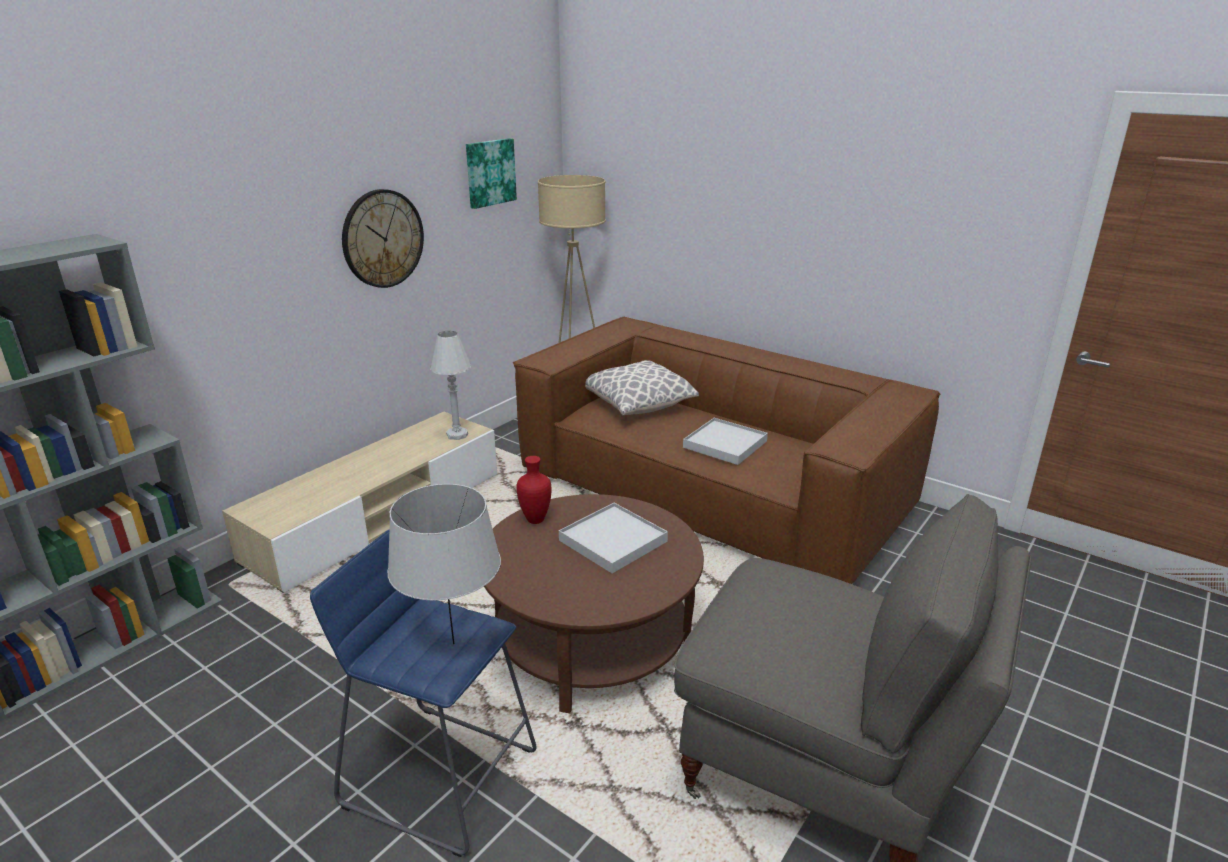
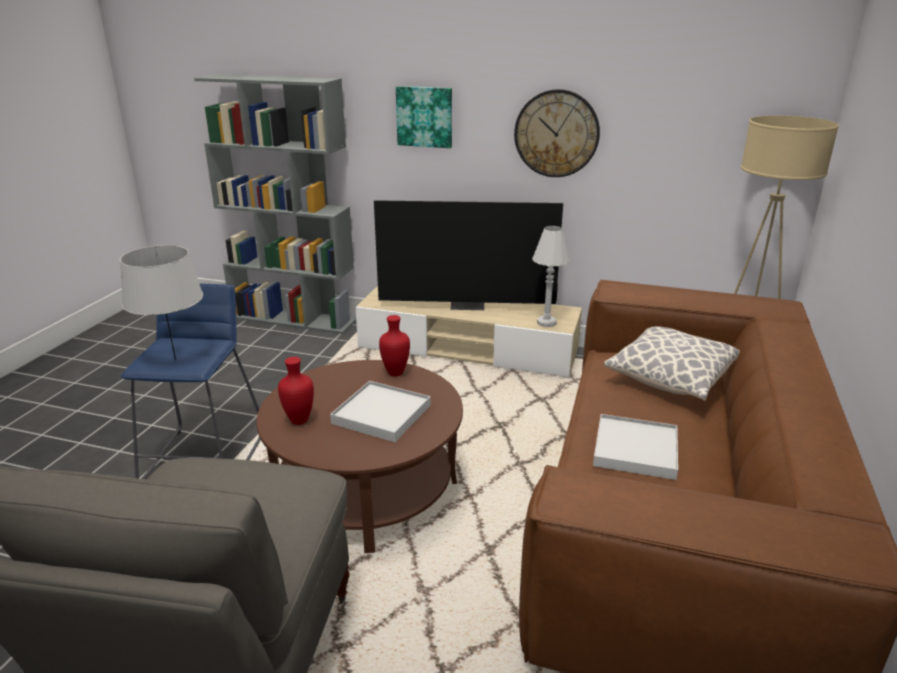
camera: 70 degrees right, 0 degrees up
picture [466,138,517,209] -> picture moved to [396,86,452,148]
none -> red vase [278,357,314,425]
none -> television [374,200,563,310]

